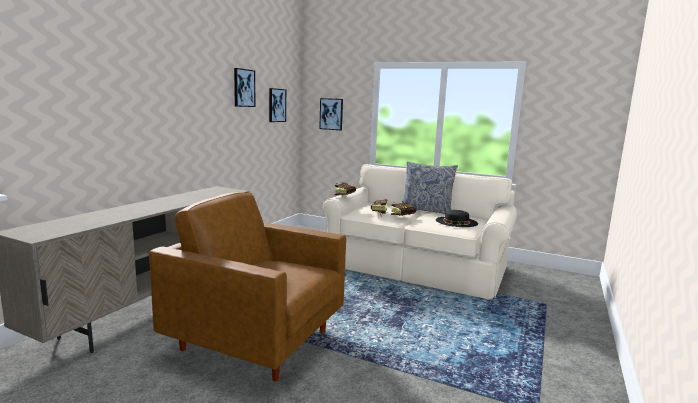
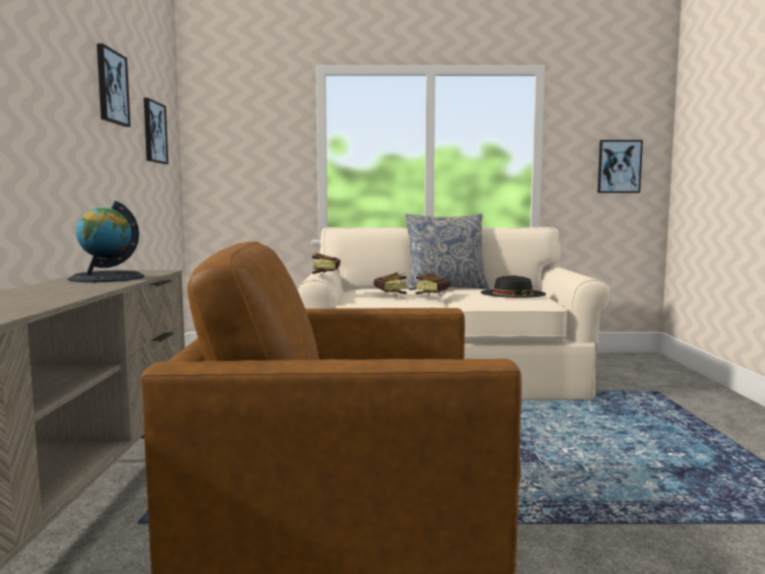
camera: 25 degrees left, 5 degrees down
picture [319,98,343,130] -> picture moved to [598,140,643,193]
none -> globe [68,201,144,283]

